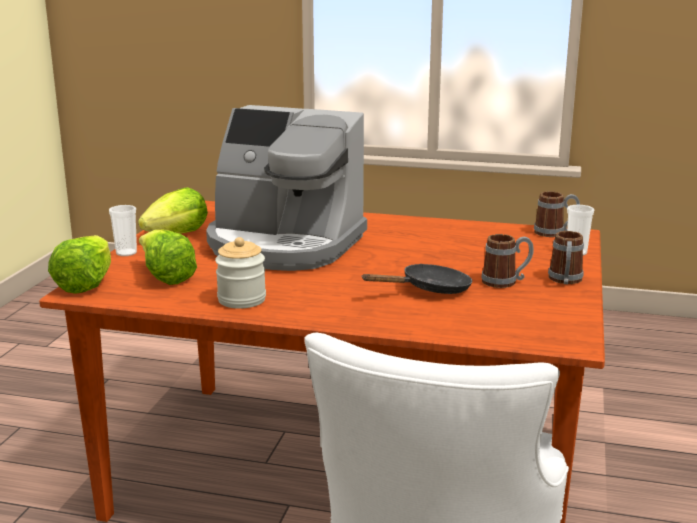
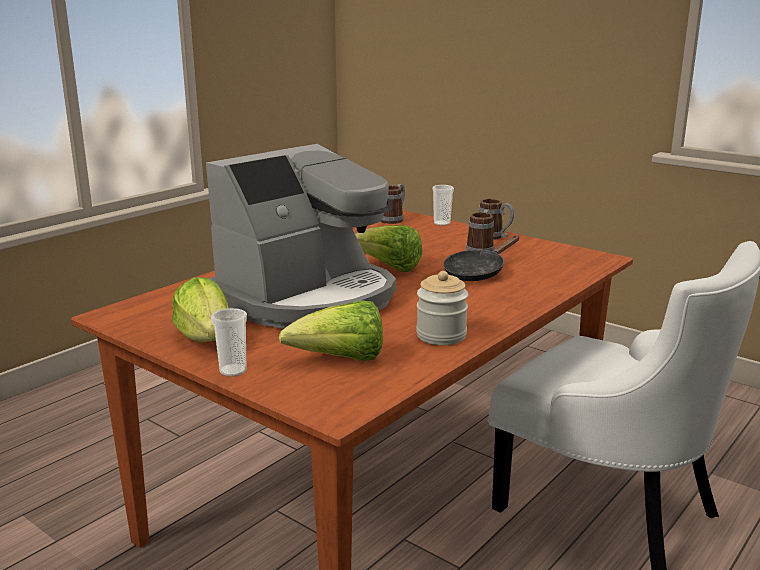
camera: 65 degrees left, 0 degrees up
lettuce [48,235,111,294] -> lettuce moved to [355,225,422,272]
black frying pan [361,264,472,294] -> black frying pan turned 135 degrees counterclockwise [443,236,519,281]

